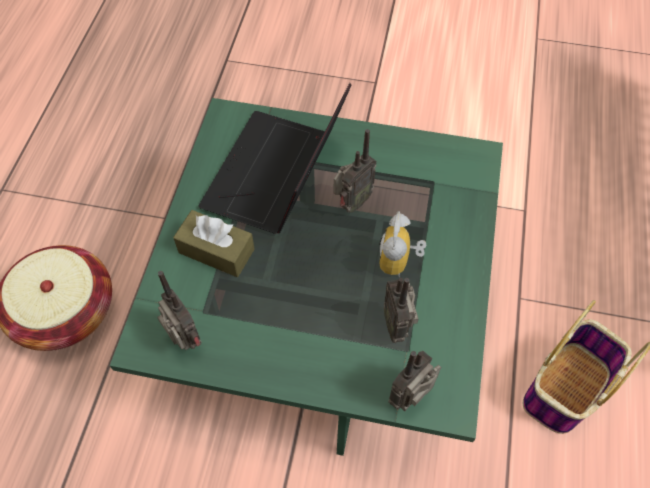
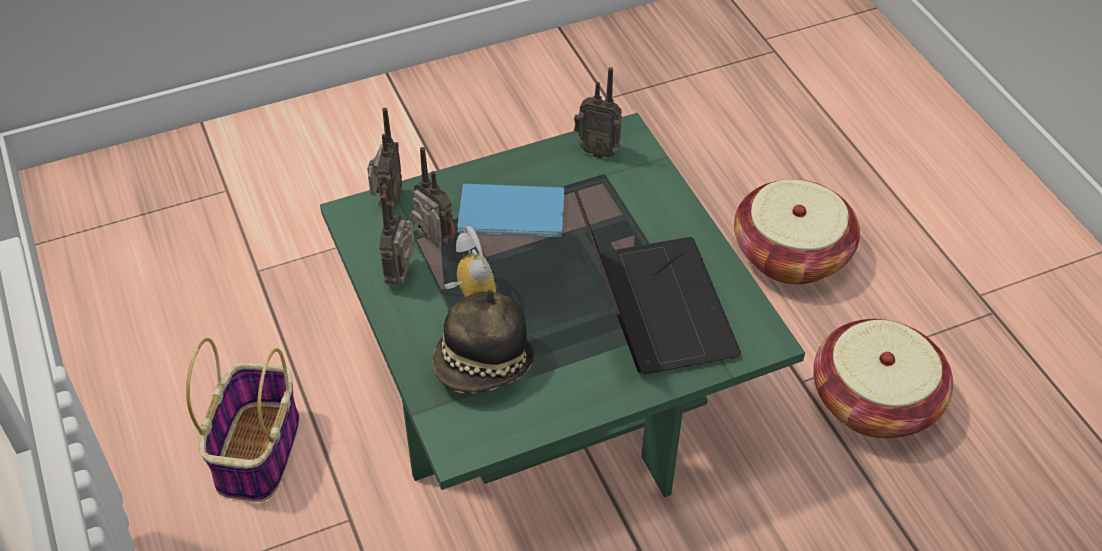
camera: 145 degrees right, 10 degrees down
brown tissue box [173,210,255,277] -> none
radio [333,129,376,213] -> radio moved to [379,194,415,285]
none -> hat [432,290,534,394]
none -> blue book [457,184,564,237]
none -> basket [813,319,953,438]

